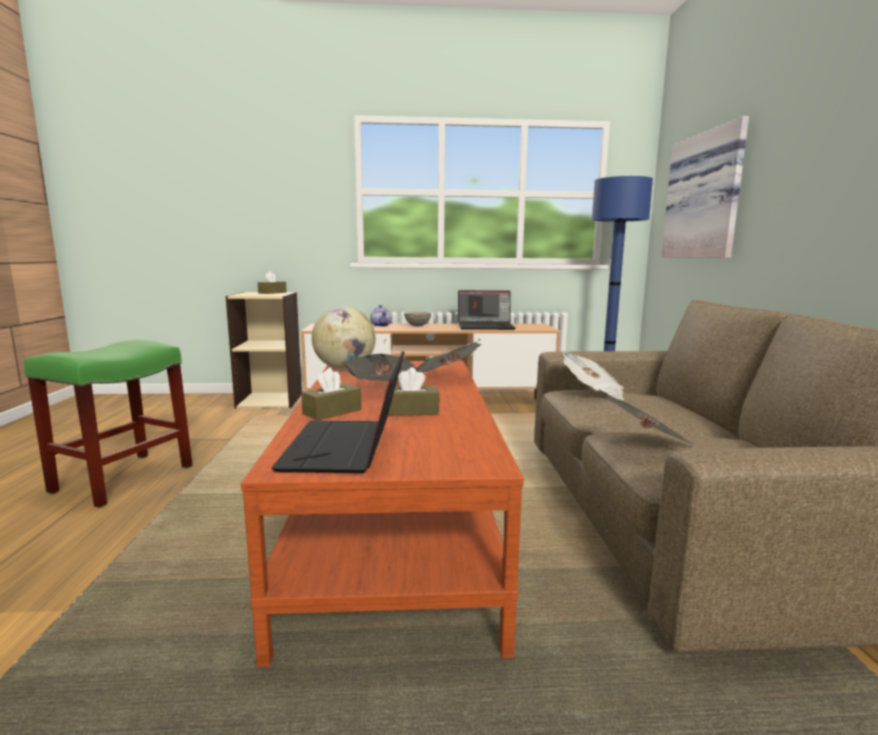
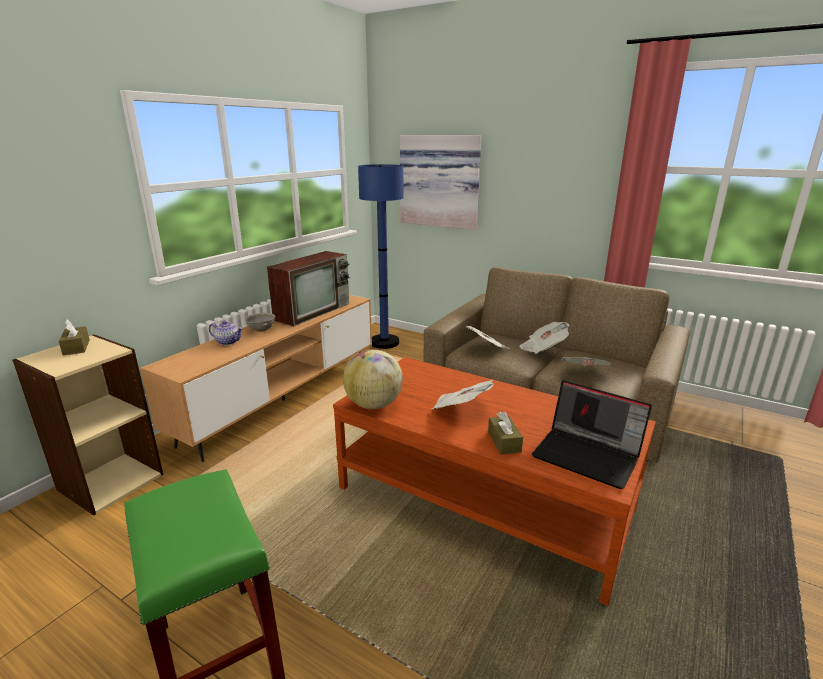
camera: 55 degrees left, 10 degrees up
brown tissue box [385,367,440,416] -> none
newspaper [417,342,481,373] -> newspaper moved to [519,322,570,354]
laptop [458,290,515,330] -> television [267,251,350,326]

